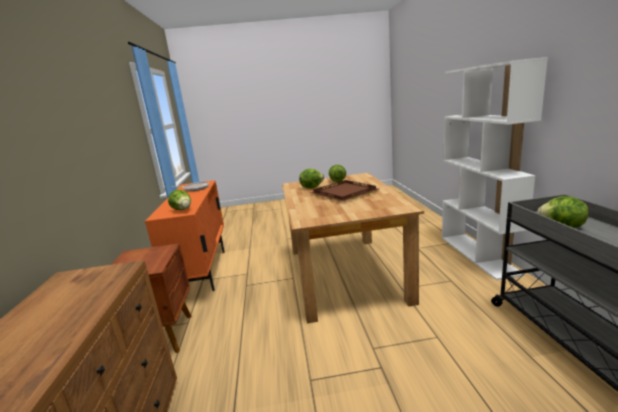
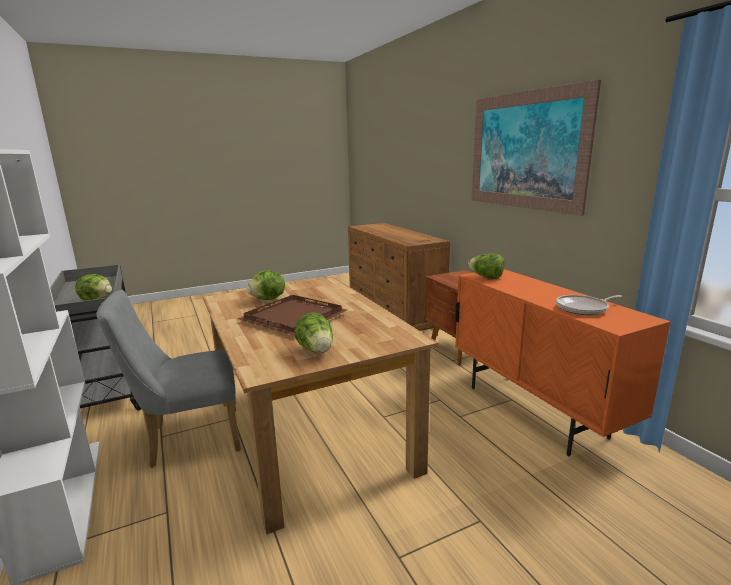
camera: 160 degrees right, 0 degrees up
lettuce [299,169,324,189] -> lettuce moved to [246,270,285,300]
none -> grey chair [96,290,241,468]
none -> picture [472,79,601,216]

